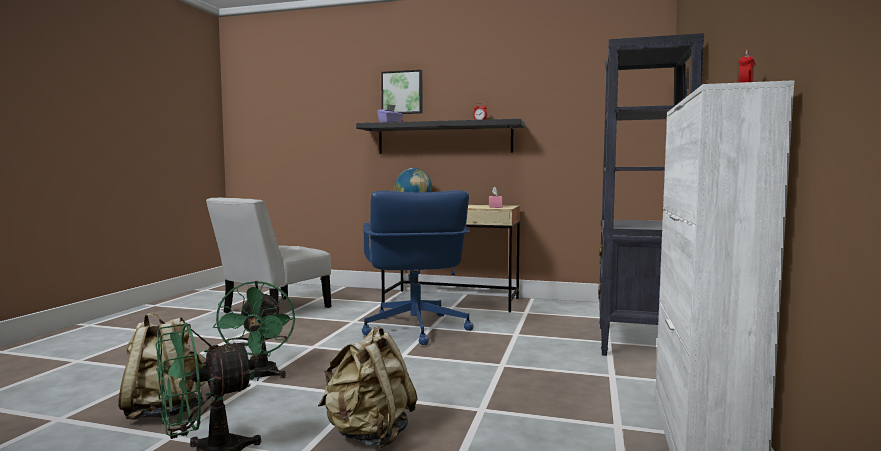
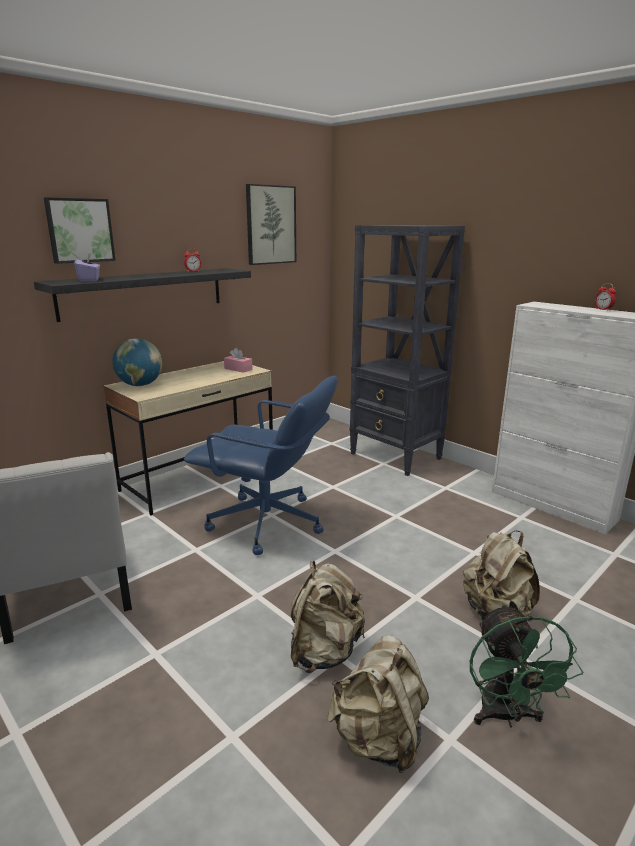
camera: 60 degrees left, 15 degrees up
green fan [213,281,295,381] -> beige backpack [291,561,365,673]
none -> picture [246,184,296,265]

